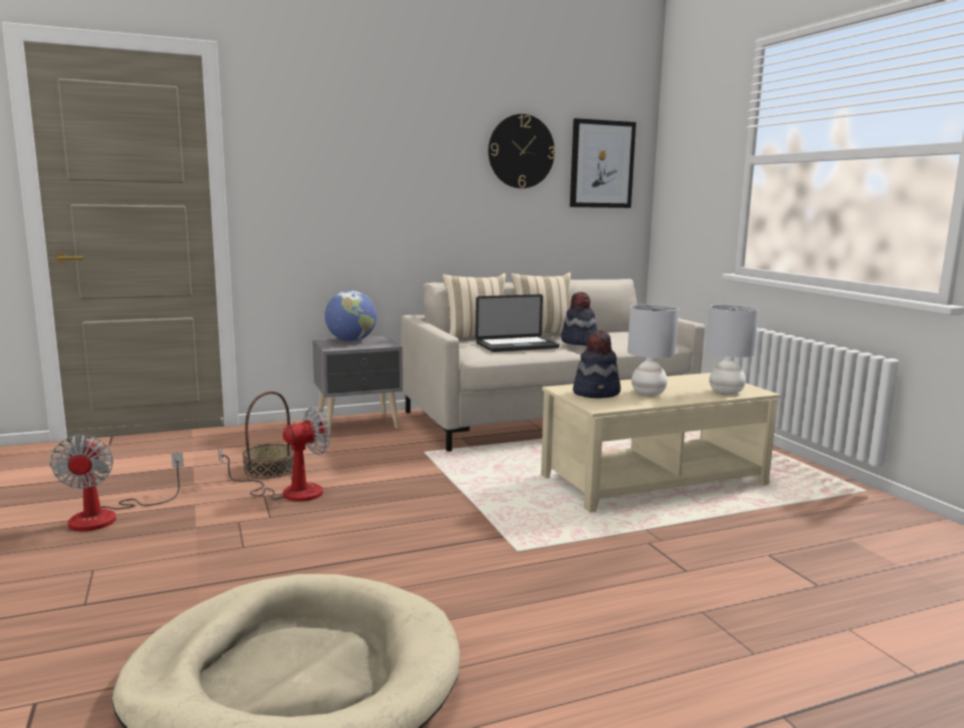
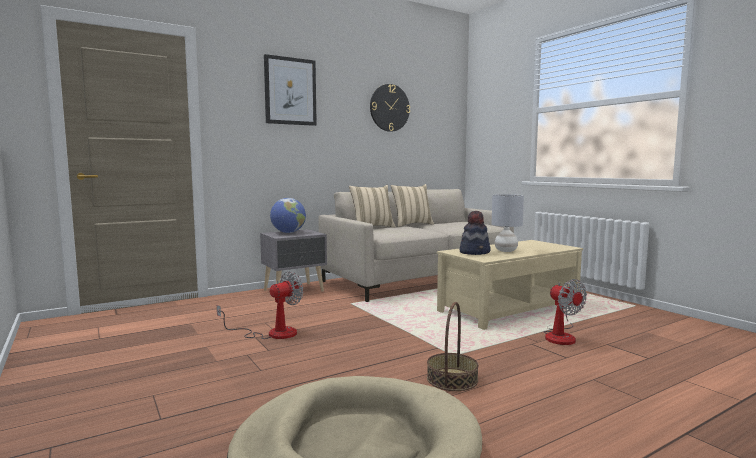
camera: 10 degrees left, 5 degrees down
fan [50,435,184,531] -> fan moved to [544,279,587,345]
basket [242,391,294,478] -> basket moved to [427,302,479,391]
laptop [475,294,560,352] -> none
hat [561,292,597,346] -> none
picture [570,118,636,208] -> picture moved to [264,54,317,126]
grey table lamp [706,305,759,394] -> none

